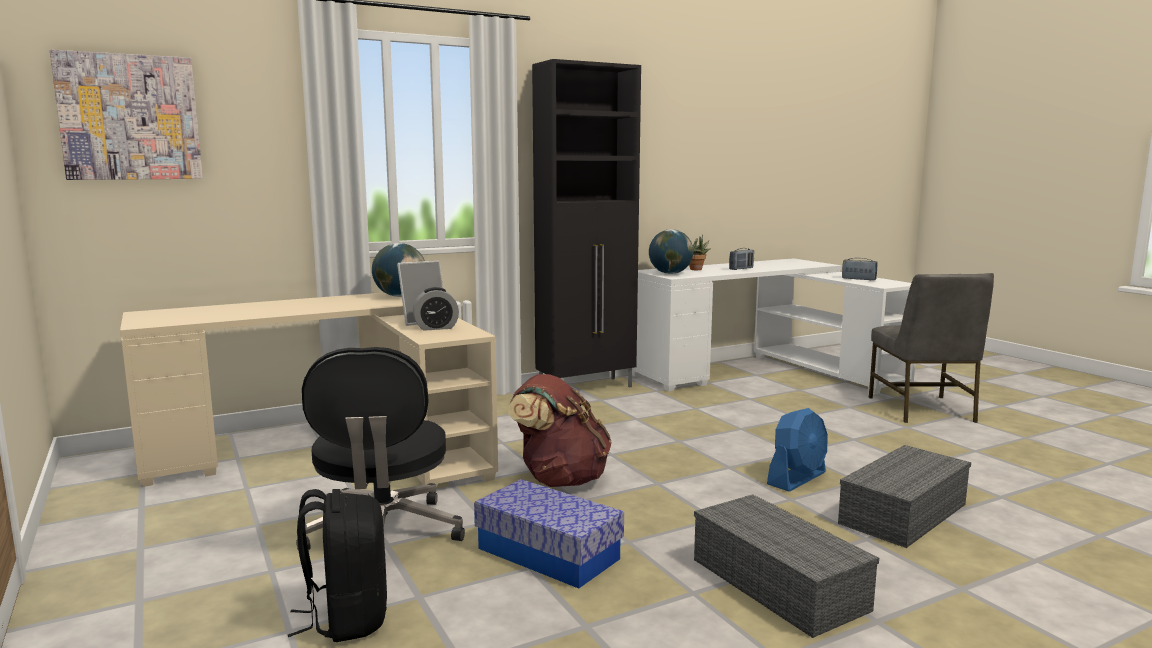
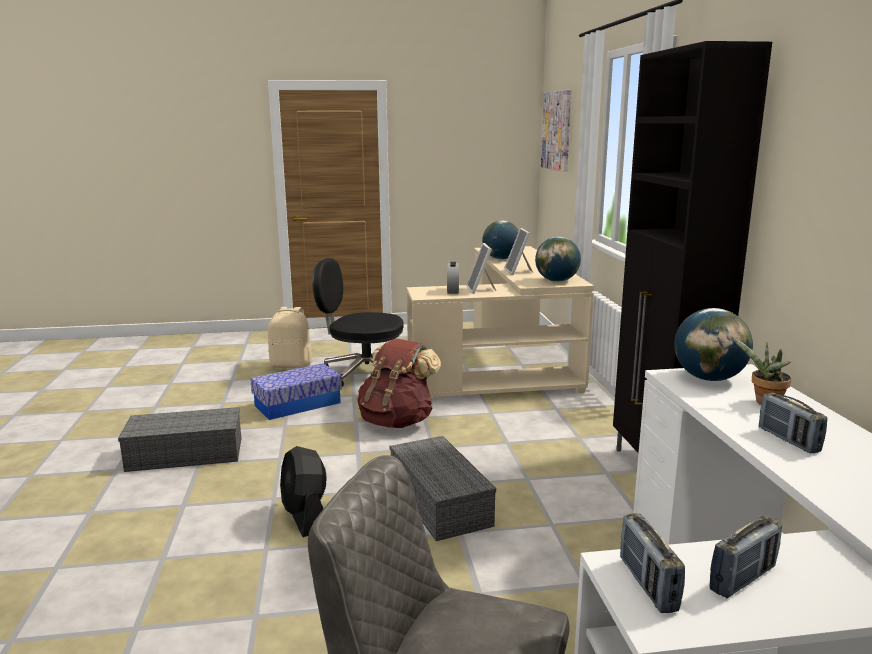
camera: 110 degrees right, 5 degrees up
black backpack [287,489,387,642] -> beige backpack [268,307,313,368]
blue fan [767,408,828,492] -> black fan [280,446,327,537]
grey storage box [838,445,971,548] -> grey storage box moved to [390,436,496,541]
none -> globe [482,221,519,259]
none -> picture frame [504,228,533,275]
none -> radio [620,513,685,613]

